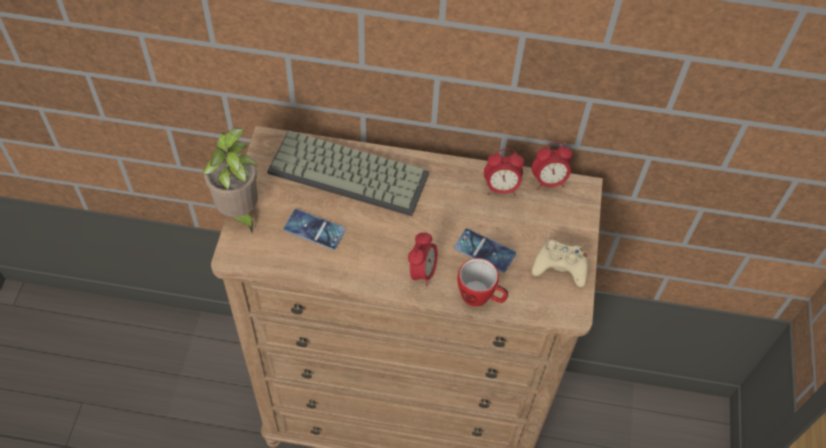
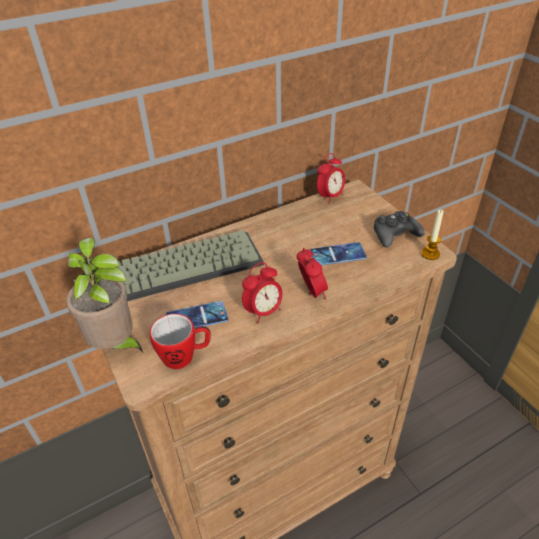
camera: 35 degrees left, 15 degrees down
mug [457,258,508,307] -> mug moved to [149,314,211,369]
alarm clock [484,149,524,196] -> alarm clock moved to [242,262,283,323]
beige game controller [532,240,588,287] -> black game controller [374,211,425,248]
none -> candle [421,209,444,260]

